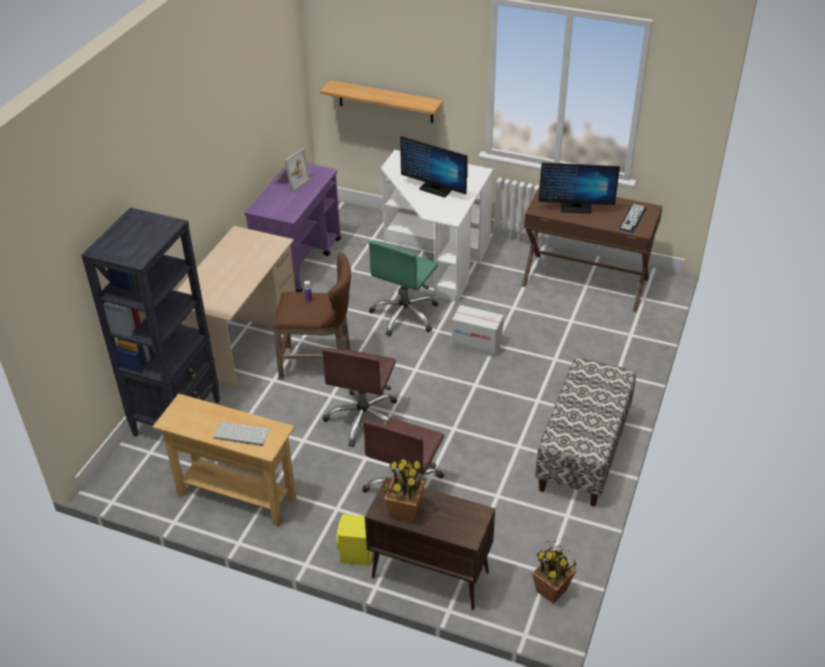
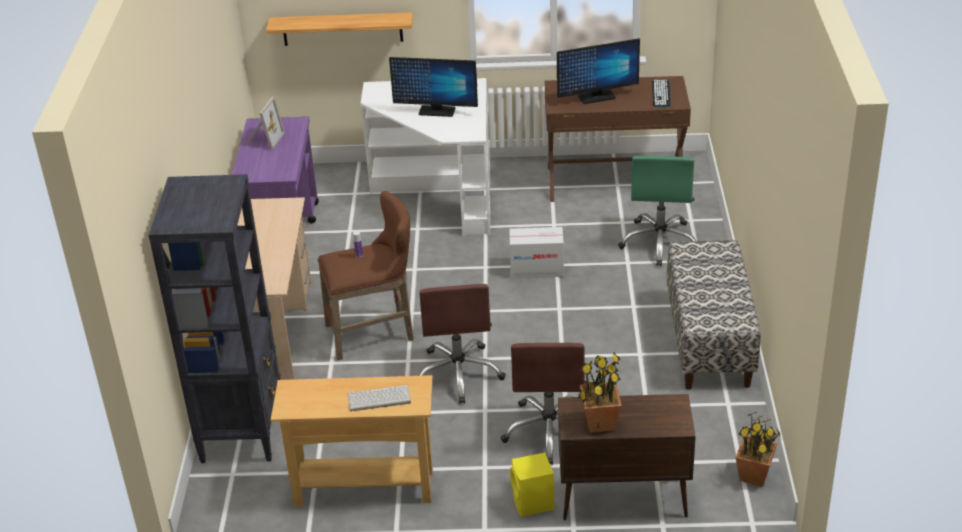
camera: 20 degrees left, 5 degrees down
green office chair [369,240,438,336] -> green office chair moved to [618,156,696,266]

